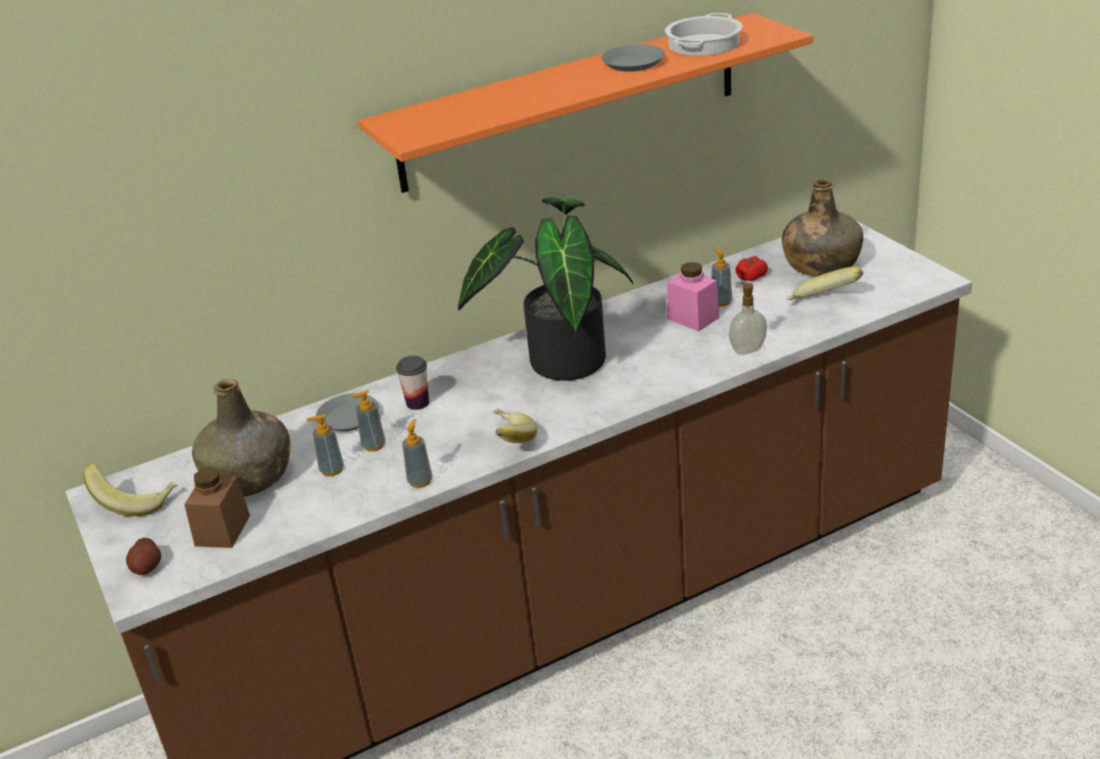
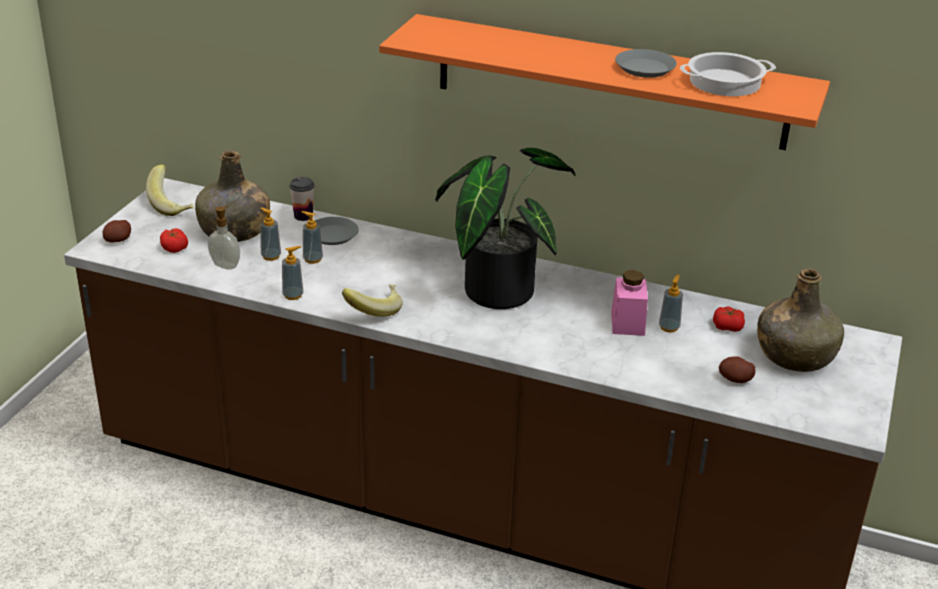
camera: 45 degrees right, 0 degrees up
brown jar [184,467,250,548] -> tomato [160,228,188,253]
cup [396,356,429,410] -> cup moved to [289,177,315,221]
soap dispenser [729,282,767,355] -> soap dispenser moved to [208,206,240,270]
banana [787,266,863,300] -> potato [719,356,755,383]

